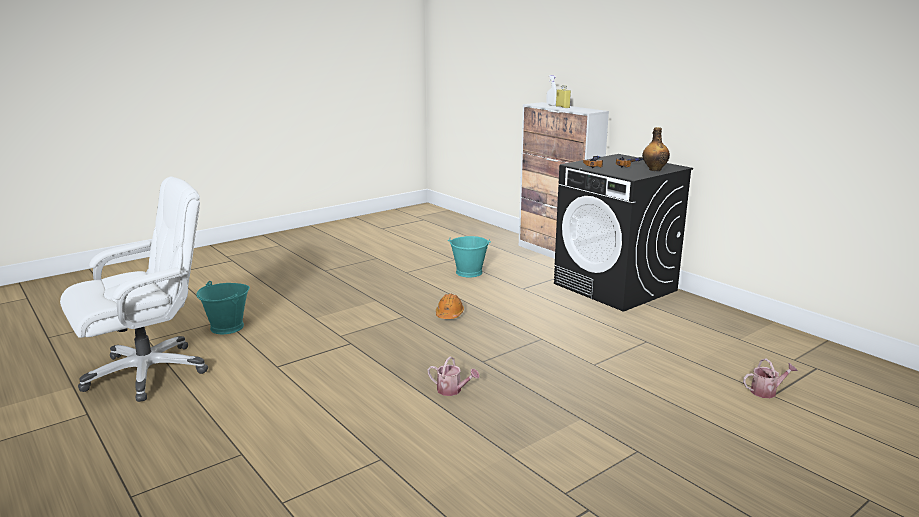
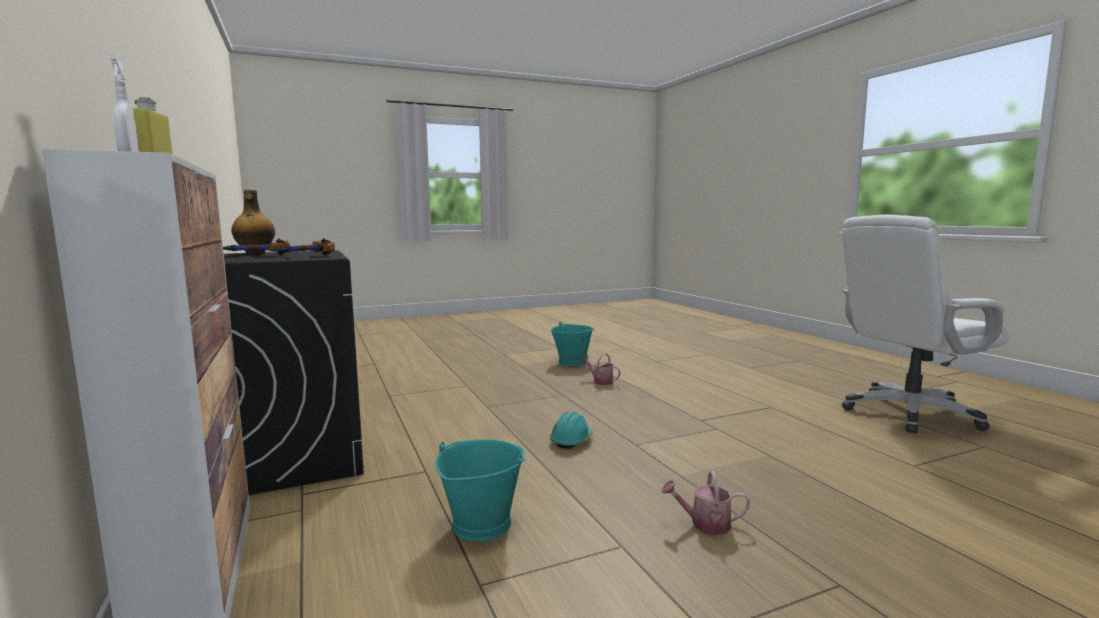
camera: 165 degrees left, 10 degrees down
turquoise bucket [196,281,250,334] -> turquoise bucket moved to [550,321,594,366]
orange hard hat [436,294,464,319] -> turquoise hard hat [550,412,592,449]
watering can [743,358,798,398] -> watering can moved to [661,471,750,535]

